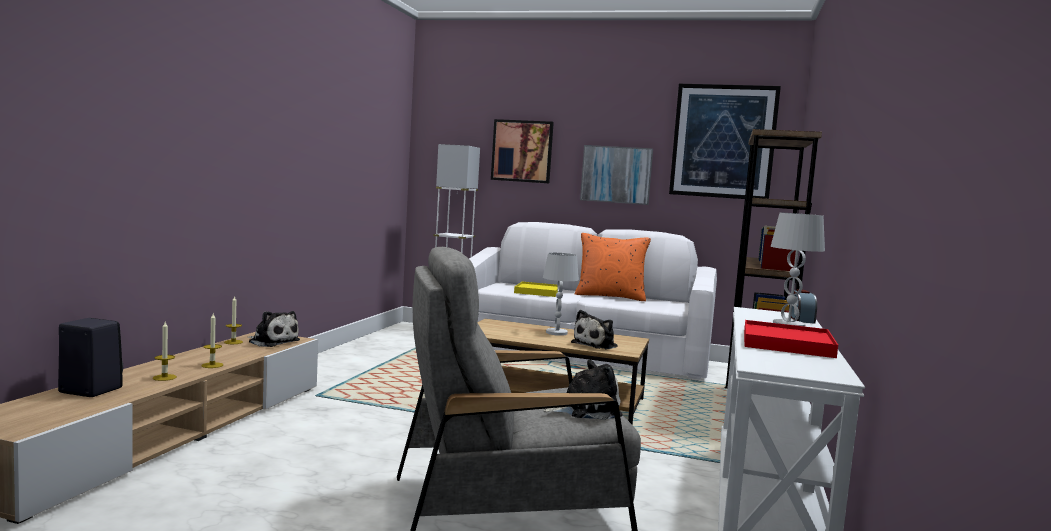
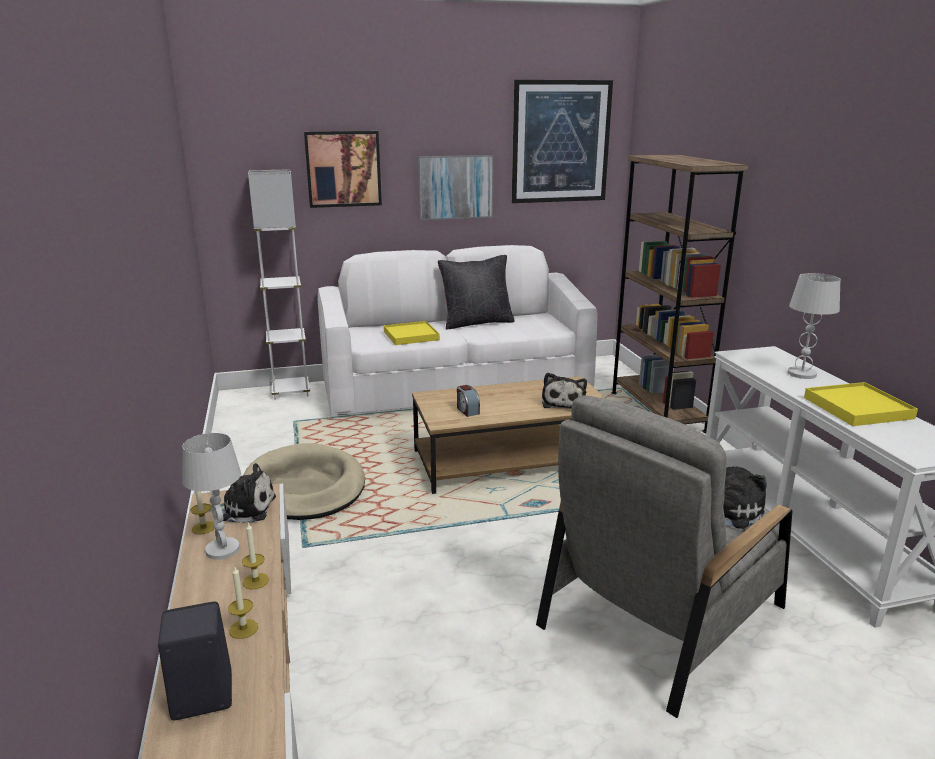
camera: 30 degrees left, 15 degrees up
white table lamp [543,253,579,336] -> white table lamp moved to [182,433,241,560]
orange pillow [574,233,651,301] -> black pillow [438,255,515,330]
red tray [744,320,838,358] -> yellow tray [804,382,918,426]
alarm clock [791,289,817,324] -> alarm clock moved to [457,385,480,417]
none -> beige dog bed [243,443,365,520]

